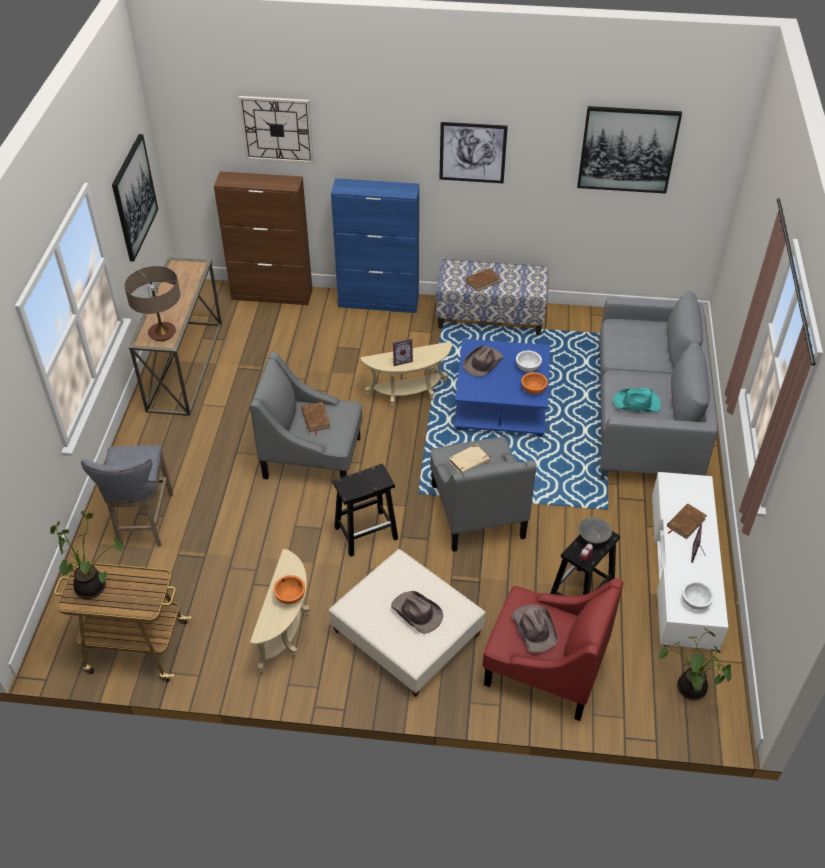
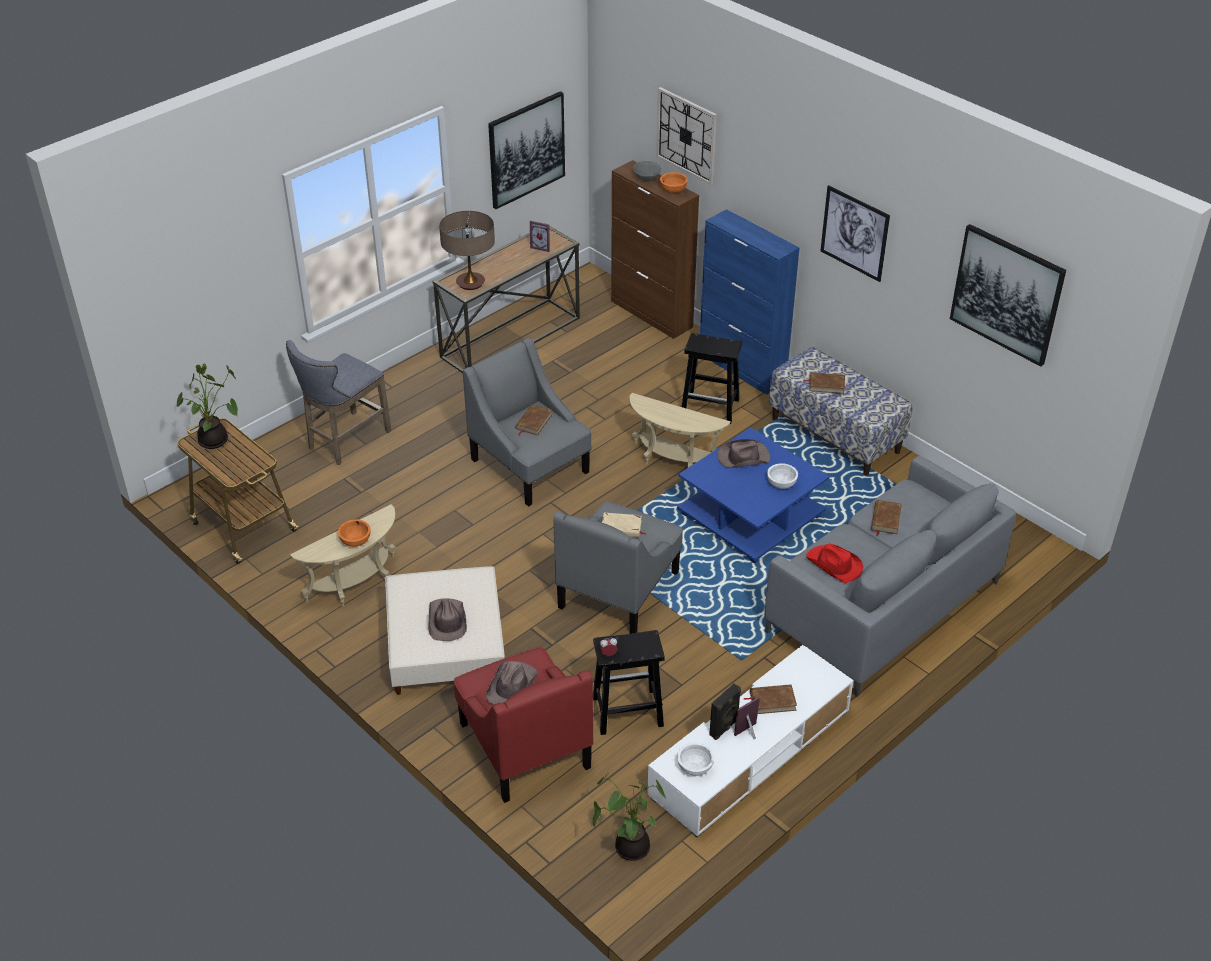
camera: 40 degrees right, 5 degrees down
black stool [333,464,398,557] -> black stool moved to [682,333,742,424]
picture frame [393,338,413,366] -> picture frame moved to [530,221,550,252]
orange bowl [521,372,548,394] -> orange bowl moved to [660,172,688,193]
grey bowl [578,517,612,544] -> grey bowl moved to [633,161,662,182]
turquoise hat [613,388,661,412] -> red hat [806,544,863,583]
none -> black speaker [709,684,741,740]
none -> brown book [871,500,902,536]

